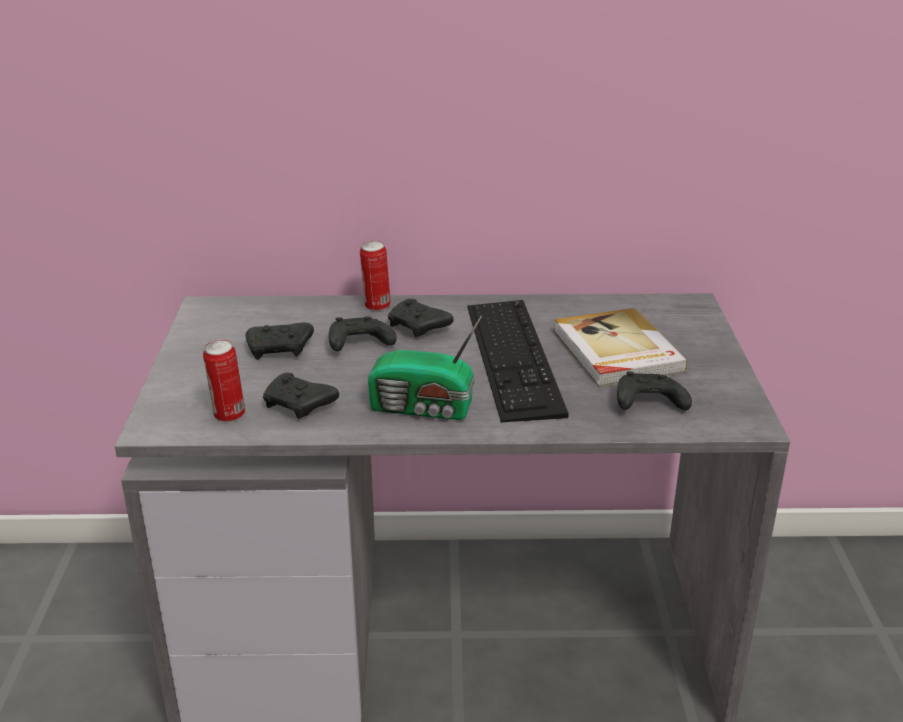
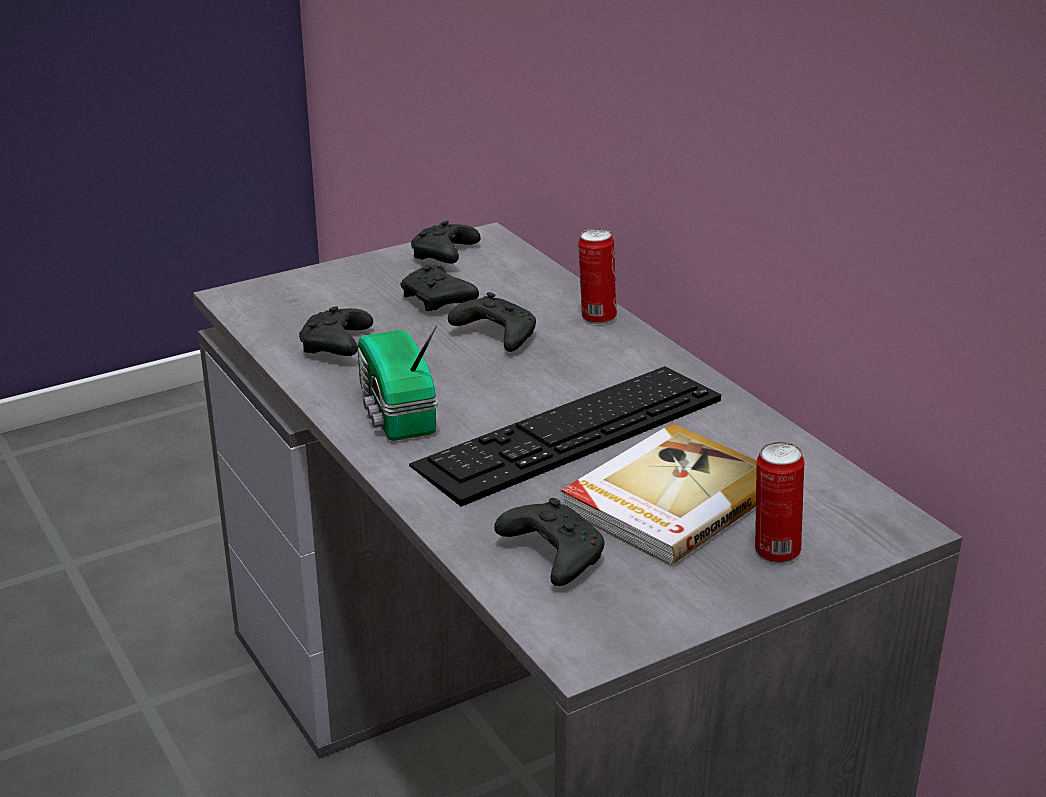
camera: 60 degrees right, 0 degrees up
can [203,339,245,422] -> can moved to [755,442,804,563]
black game controller [388,299,454,337] -> black game controller moved to [411,221,481,264]

